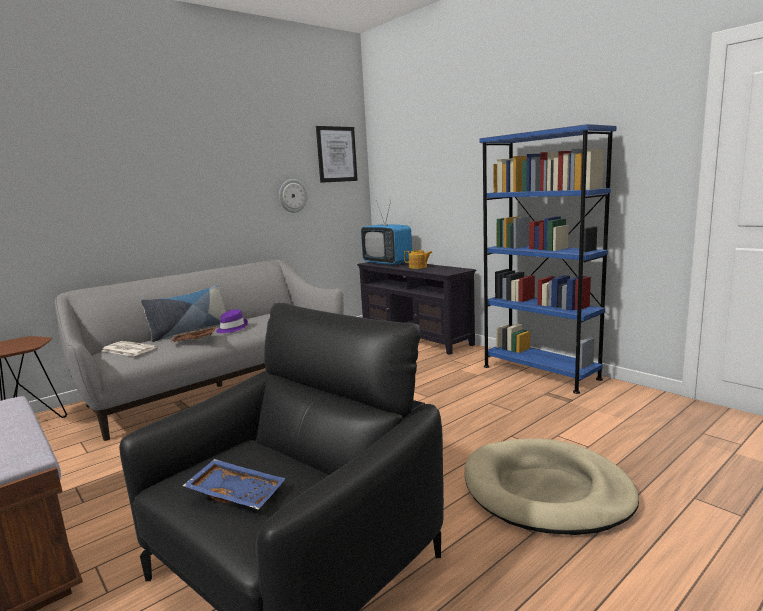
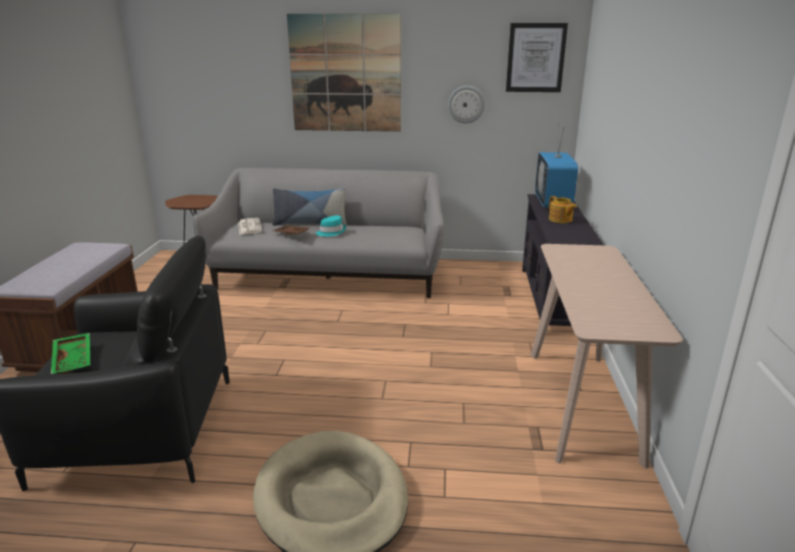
camera: 45 degrees right, 10 degrees up
blue tray [183,459,286,510] -> green tray [51,333,90,374]
purple hat [216,310,248,333] -> turquoise hat [316,215,346,236]
blue bookcase [479,124,617,394] -> beige console table [531,244,683,469]
none -> picture [287,14,401,132]

